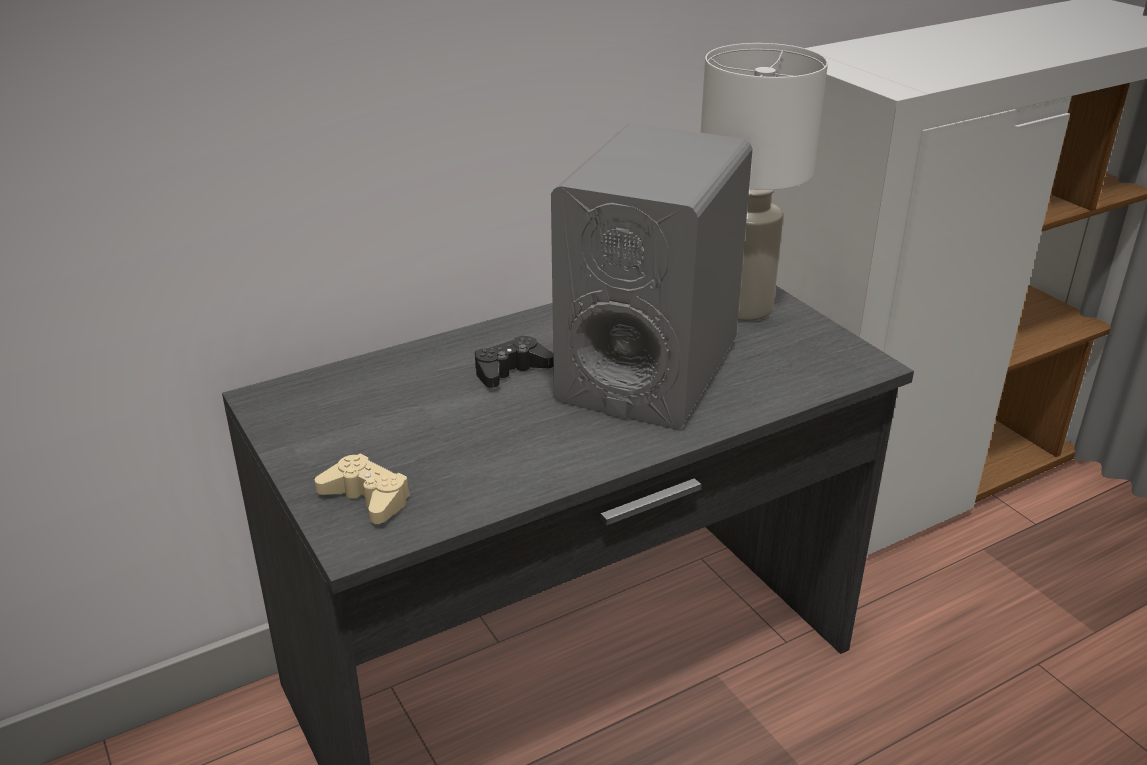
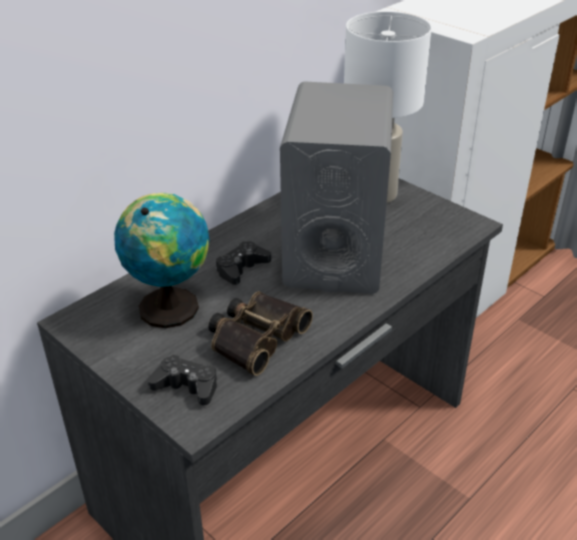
camera: 15 degrees left, 5 degrees up
beige game controller [315,453,410,524] -> black game controller [148,355,217,405]
none -> globe [114,193,209,328]
none -> binoculars [208,291,313,376]

